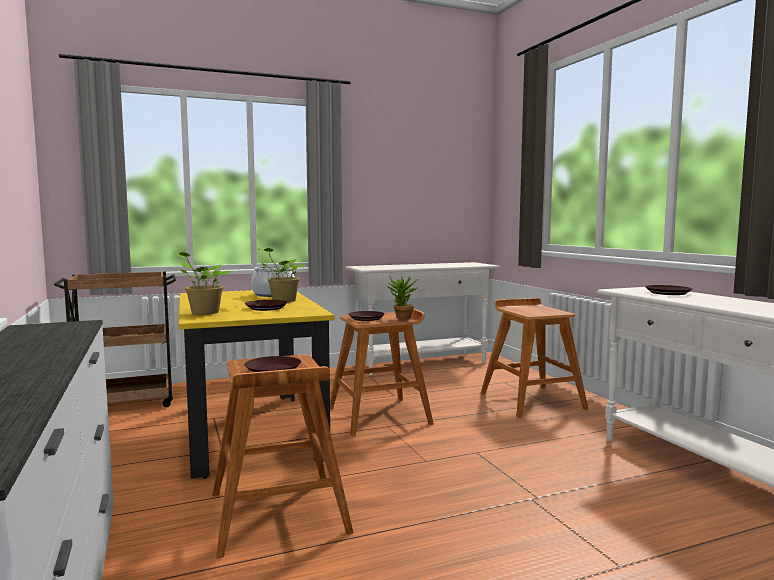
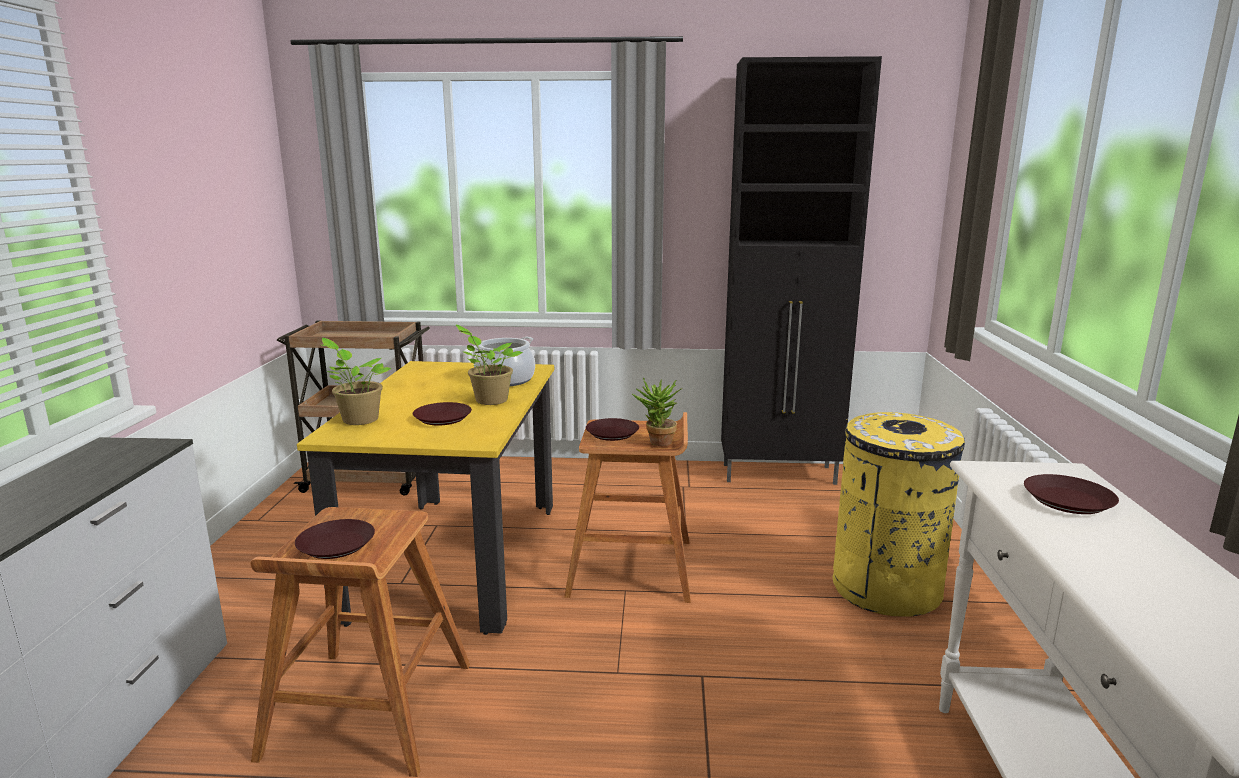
camera: 25 degrees right, 10 degrees up
white console table [345,262,499,375] -> black cabinet [721,56,882,485]
brown stool [480,298,589,418] -> yellow trash can [833,412,965,617]

